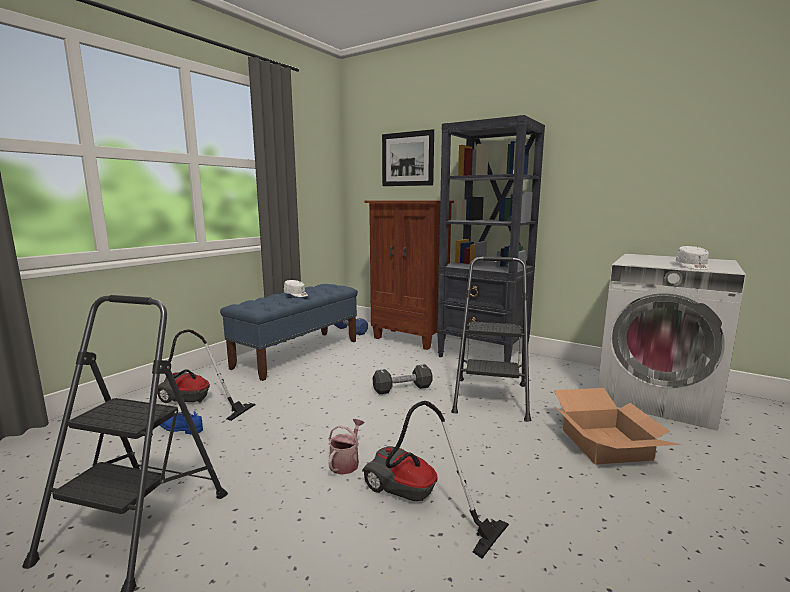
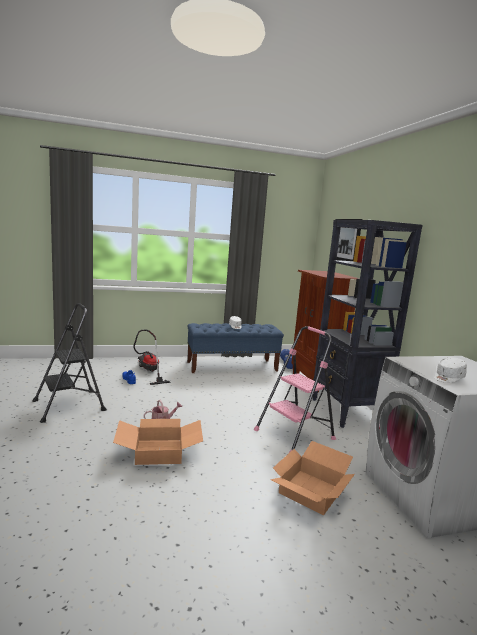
camera: 40 degrees right, 0 degrees up
vacuum cleaner [362,401,509,559] -> cardboard box [113,419,203,465]
black dumbbell [373,364,433,395] -> none
black step ladder [451,256,531,421] -> pink step ladder [254,326,336,454]

